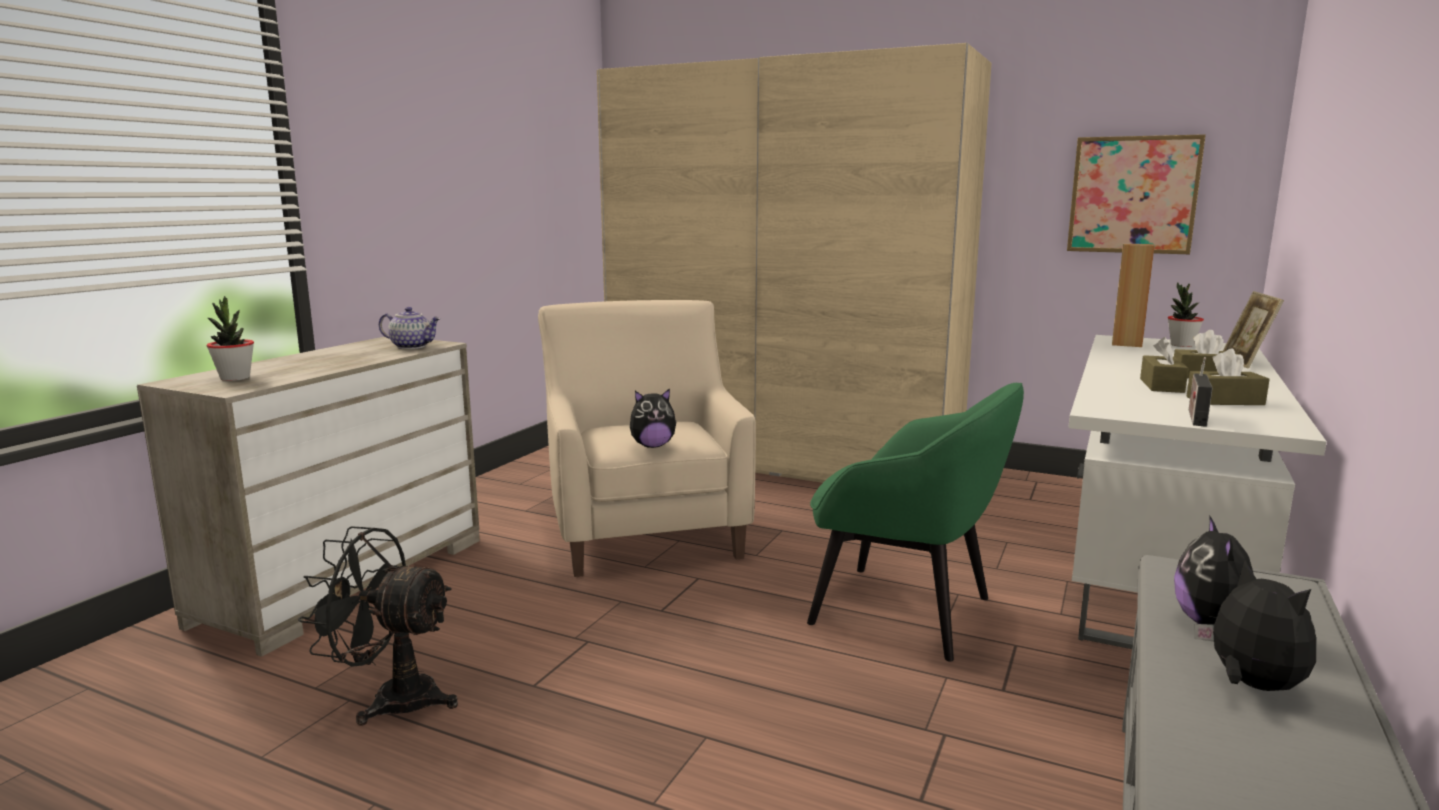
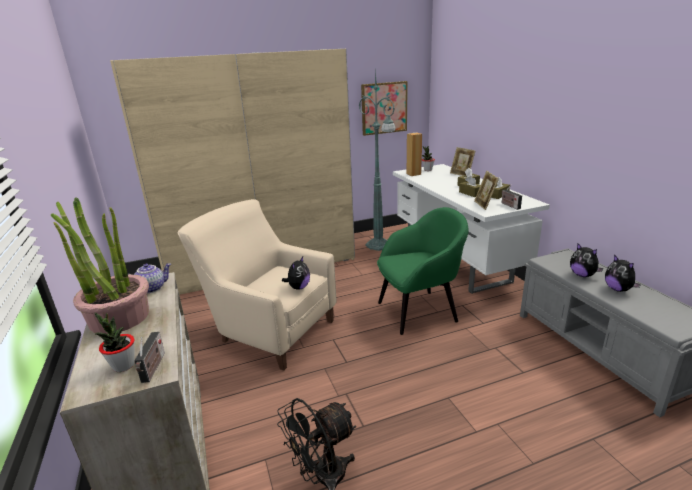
camera: 45 degrees left, 10 degrees up
plush toy [1195,560,1316,691] -> plush toy turned 135 degrees counterclockwise [605,254,641,292]
none -> potted plant [51,198,149,334]
none -> radio [134,332,165,383]
none -> green floor lamp [359,67,396,251]
none -> picture frame [474,171,499,210]

